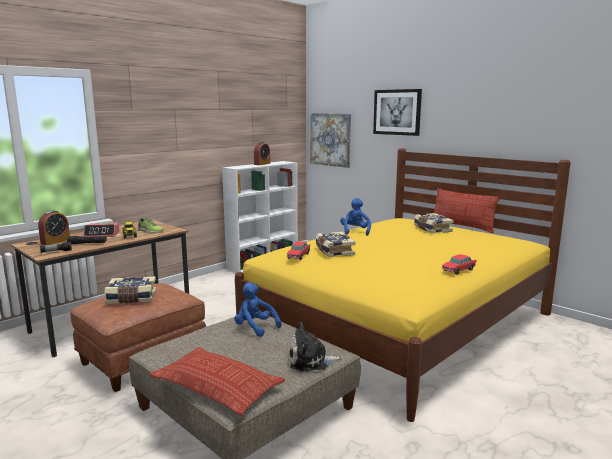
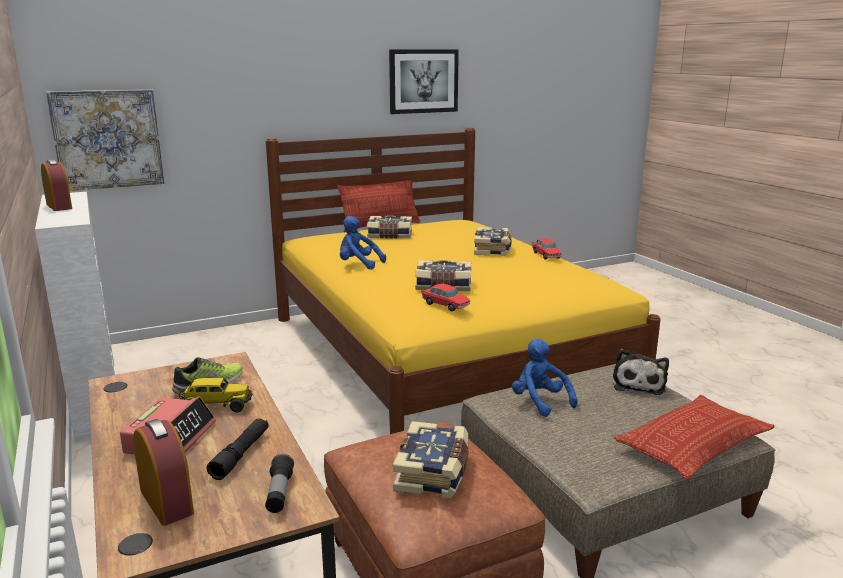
camera: 70 degrees left, 5 degrees up
blue plush toy [234,282,282,337] -> blue plush toy turned 90 degrees clockwise [512,339,578,417]
picture [373,89,422,136] -> picture moved to [389,49,459,114]
none -> book [474,227,512,256]

